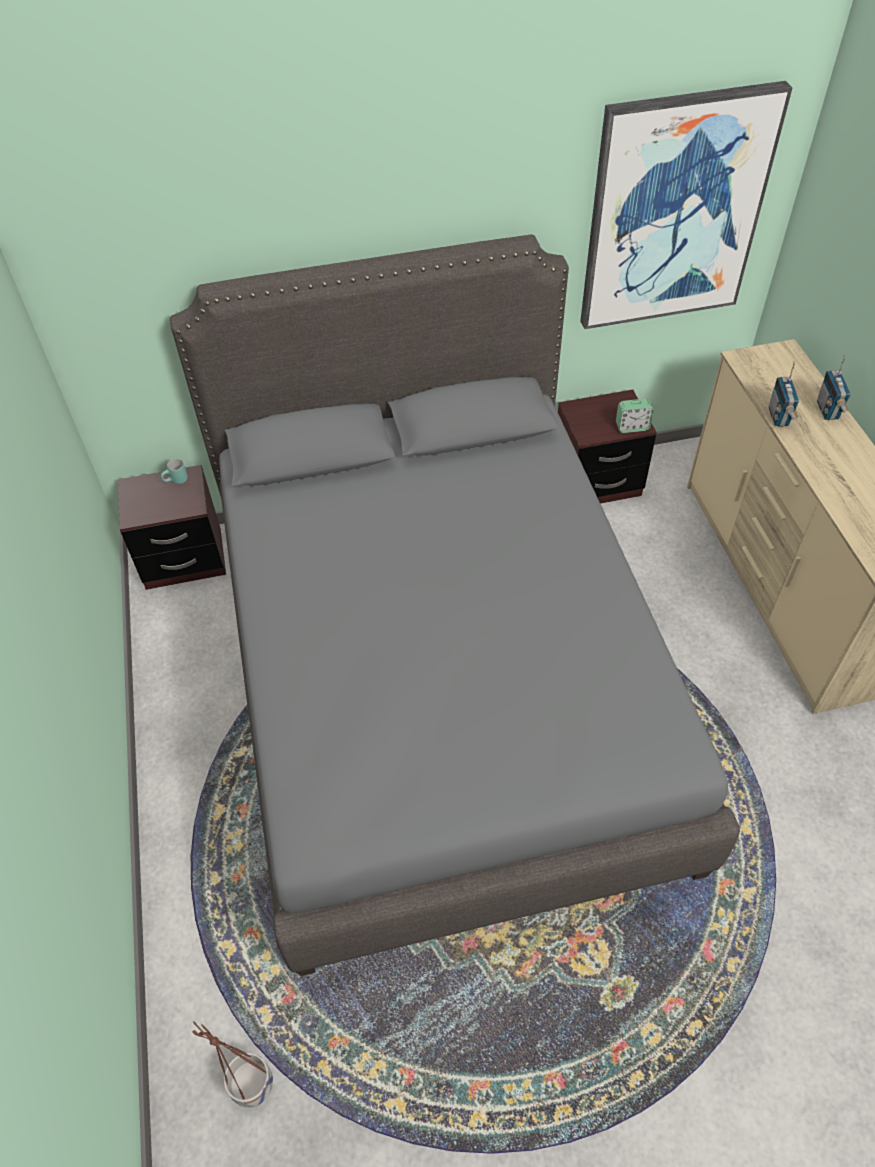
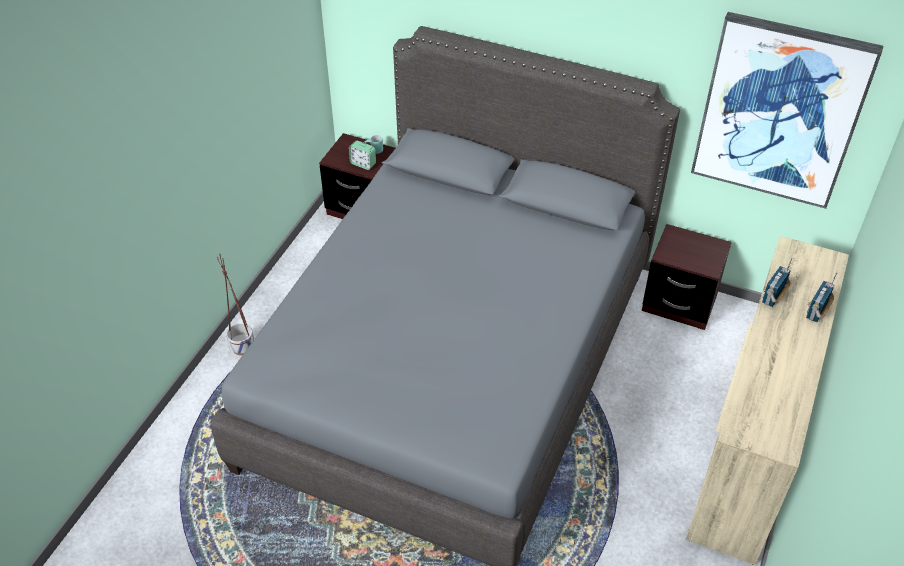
camera: 35 degrees right, 5 degrees down
planter [192,1022,273,1108] -> planter moved to [217,254,254,355]
alarm clock [616,399,654,433] -> alarm clock moved to [349,141,376,170]

